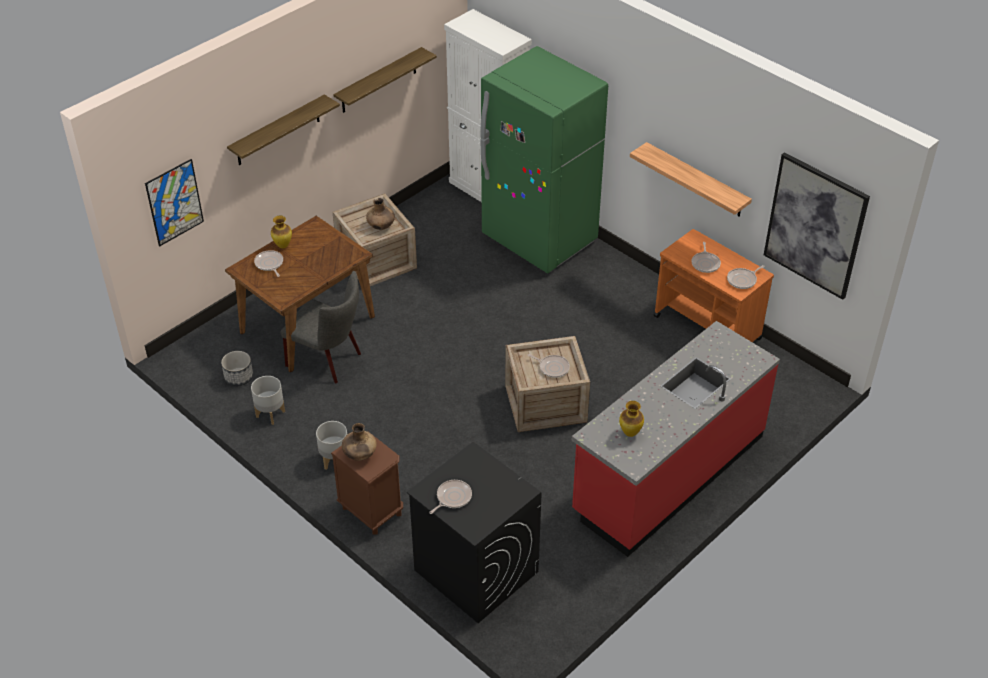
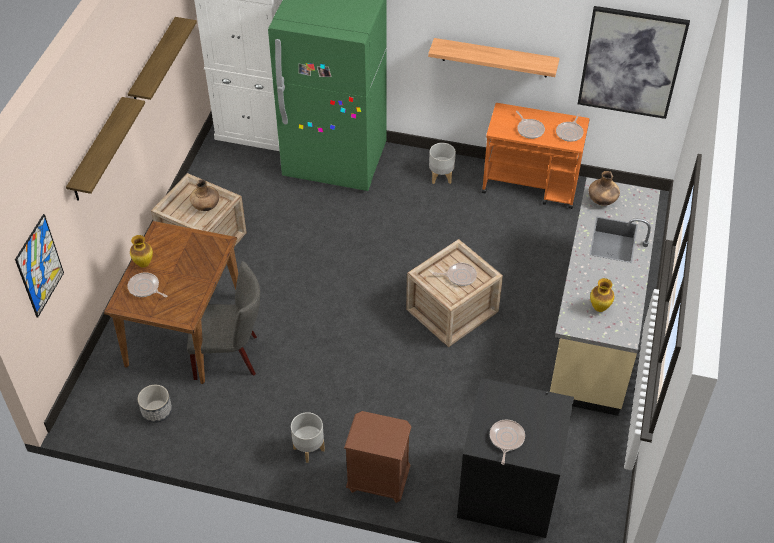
camera: 30 degrees left, 5 degrees up
grey planter [251,376,285,425] -> grey planter moved to [429,143,456,184]
brown vase [342,423,377,461] -> brown vase moved to [589,171,620,206]
red counter [571,321,780,557] -> beige counter [550,177,660,416]

